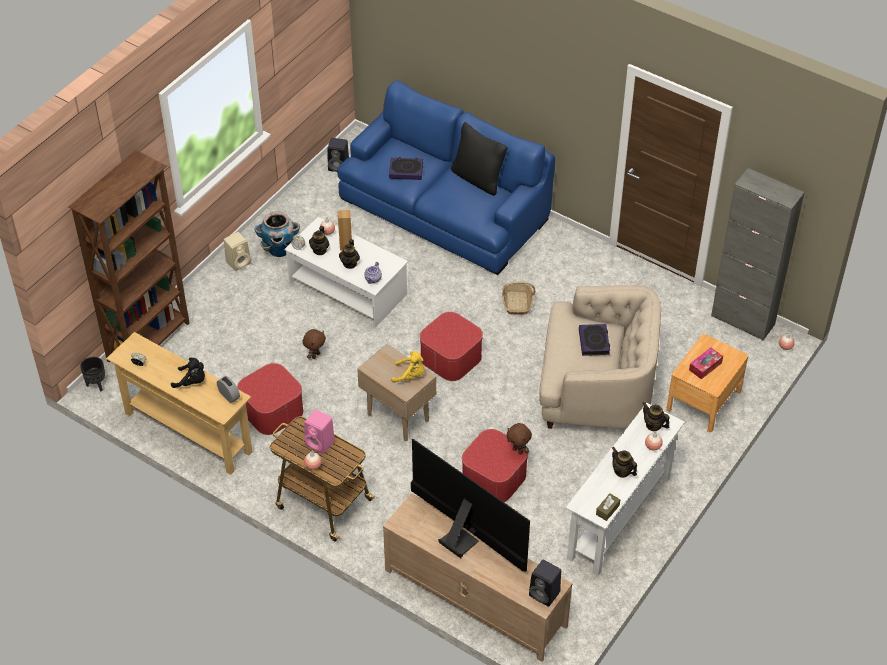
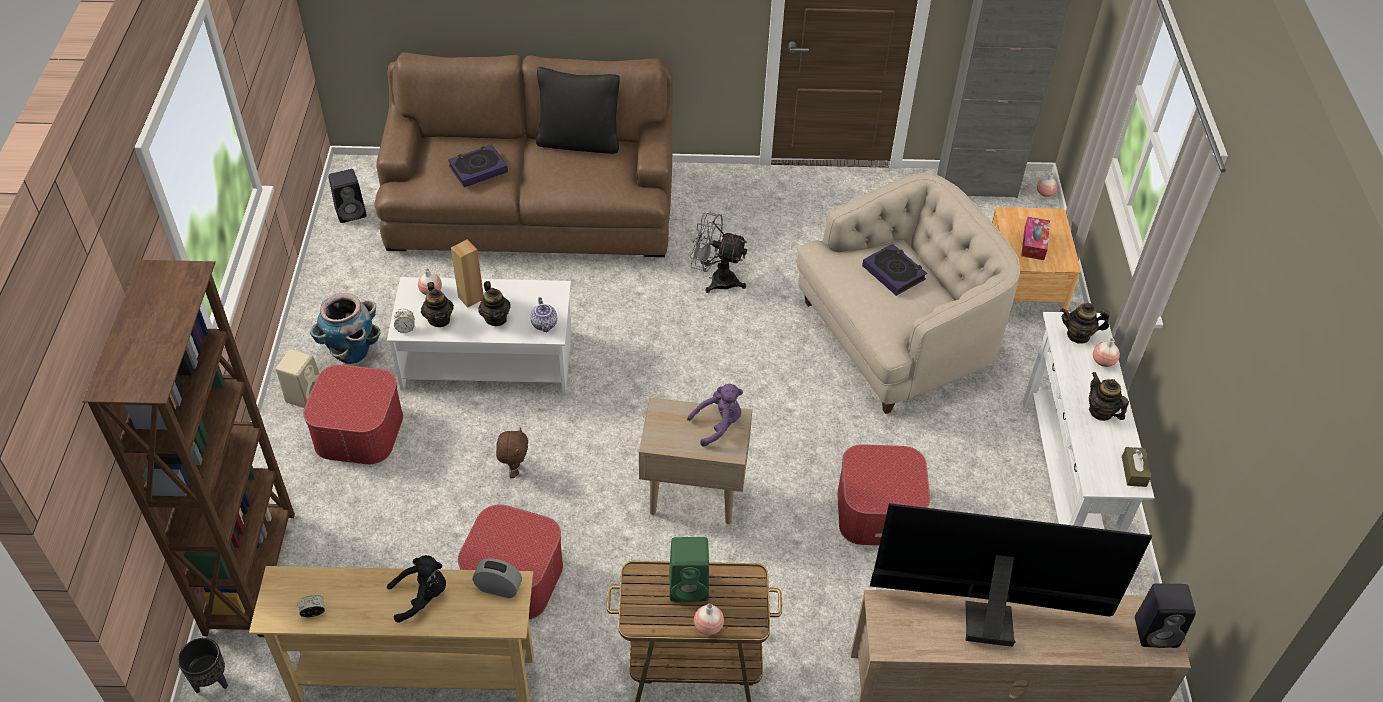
camera: 35 degrees left, 0 degrees up
pink speaker [304,409,335,454] -> green speaker [669,537,709,602]
blue sofa [337,81,555,275] -> brown sofa [375,52,673,257]
yellow plush toy [391,351,424,383] -> purple plush toy [687,384,743,447]
ottoman [420,312,483,381] -> ottoman moved to [303,364,403,464]
basket [502,281,535,315] -> grey fan [690,212,748,293]
brown plush toy [506,423,532,454] -> none
teapot [612,447,637,478] -> teapot turned 45 degrees clockwise [1089,372,1129,421]

